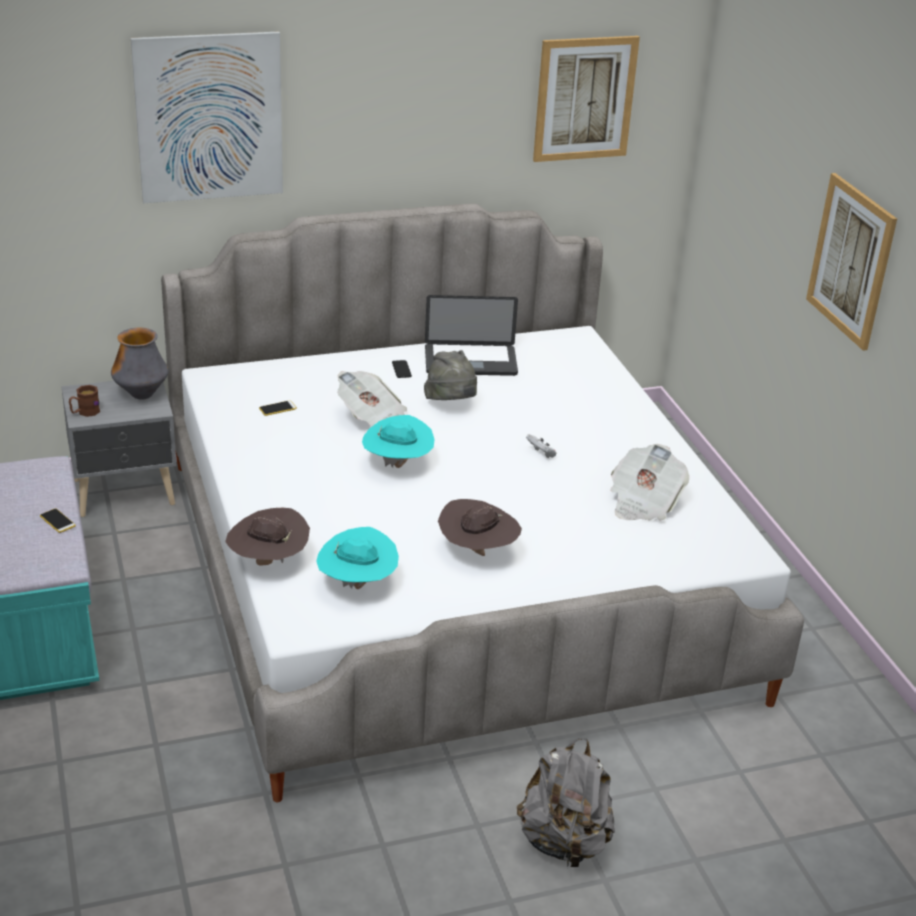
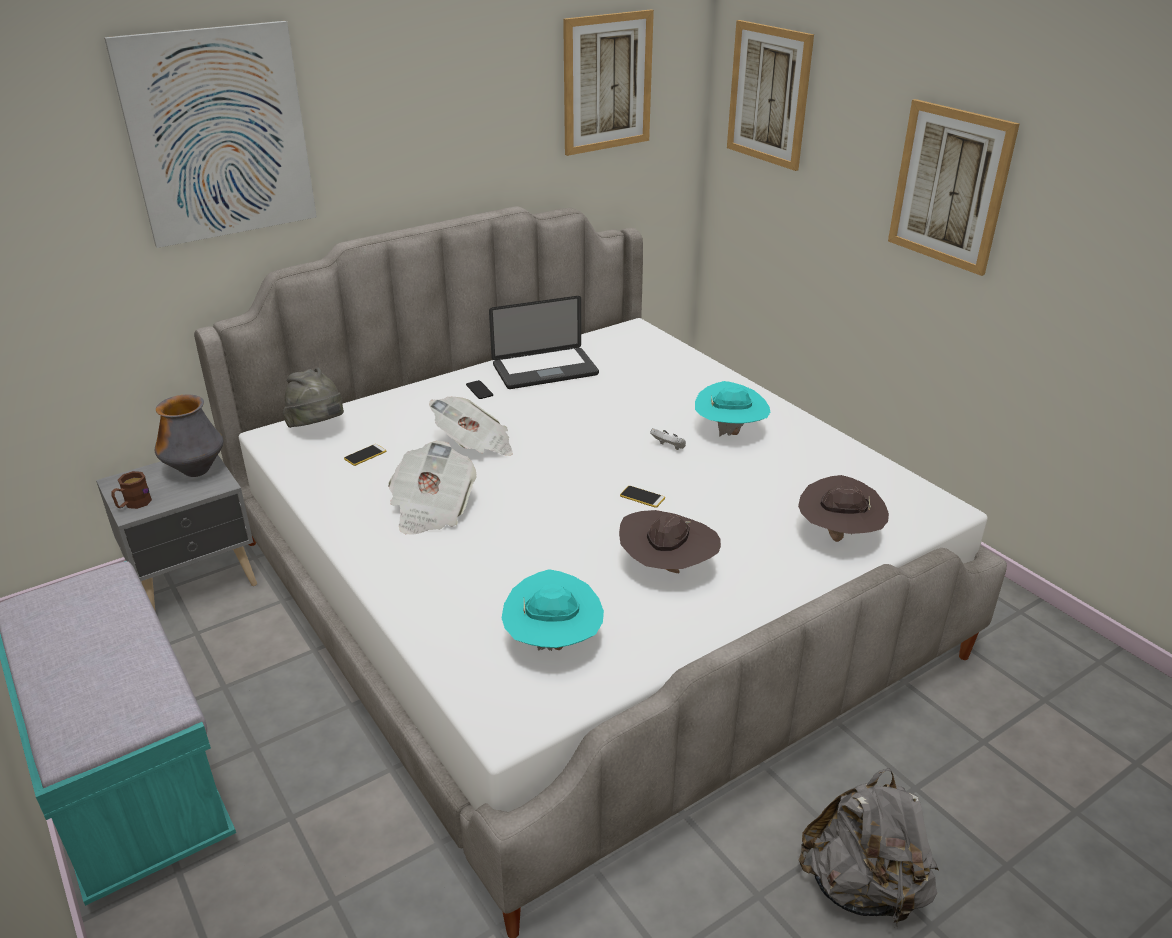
camera: 15 degrees left, 0 degrees up
phone [40,509,76,533] -> phone moved to [620,486,665,508]
brown hat [225,508,310,566] -> brown hat moved to [798,475,889,542]
turquoise hat [362,415,435,468] -> turquoise hat moved to [695,381,770,436]
grey hat [424,350,477,400] -> grey hat moved to [283,367,344,428]
newspaper [611,444,689,521] -> newspaper moved to [388,441,477,535]
none -> picture [727,20,814,171]

